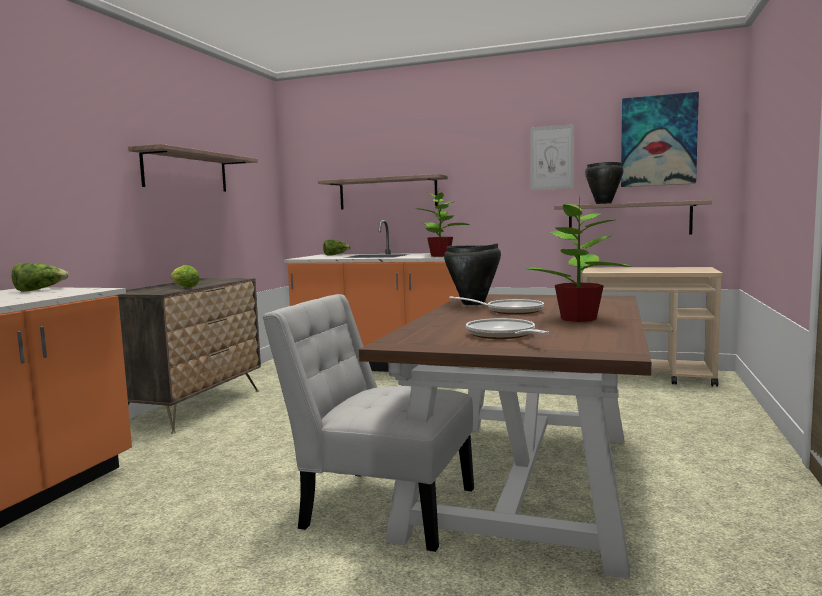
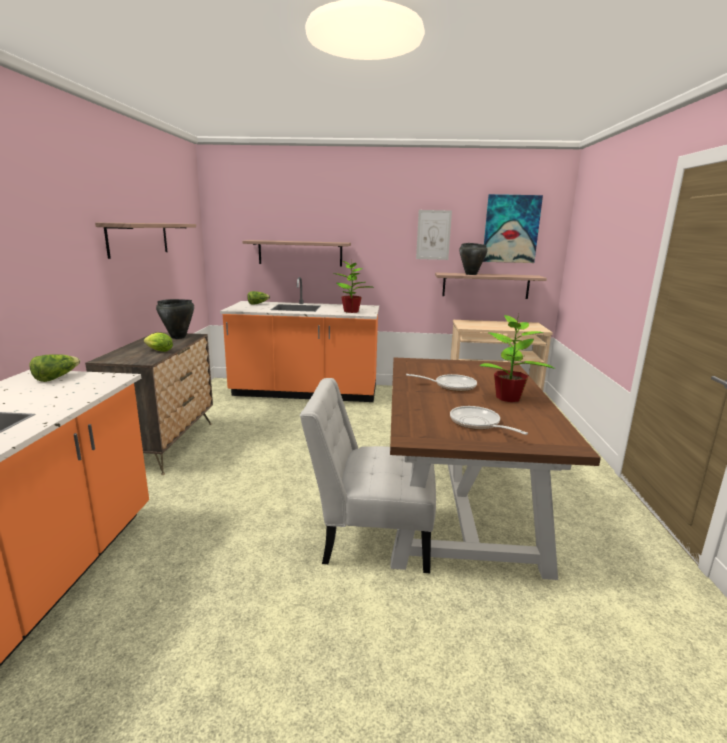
camera: 15 degrees left, 10 degrees up
black cooking pot [444,244,501,305] -> black cooking pot moved to [156,299,194,339]

